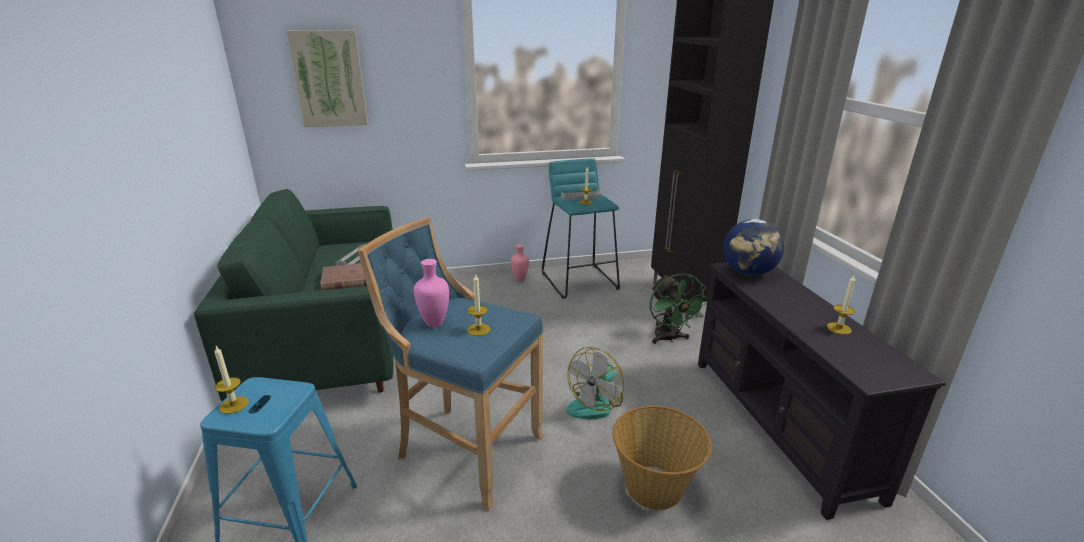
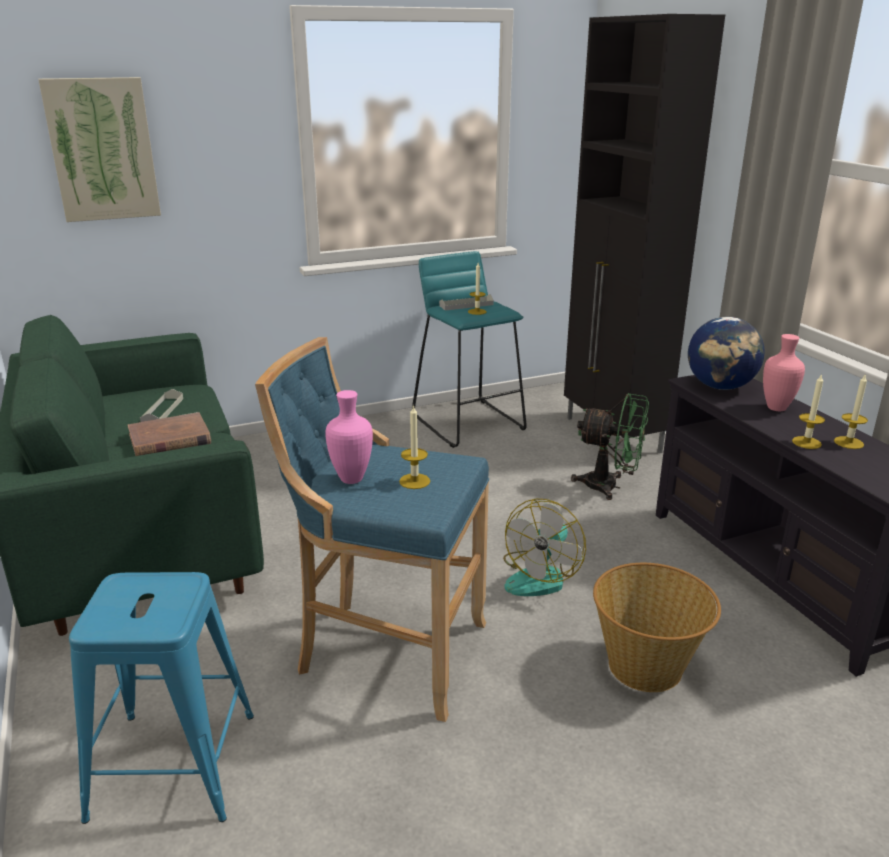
camera: 10 degrees left, 0 degrees up
candle [215,346,249,414] -> candle moved to [792,373,825,449]
pink vase [511,244,529,281] -> pink vase moved to [763,334,805,411]
green fan [650,273,708,344] -> green fan turned 45 degrees counterclockwise [571,393,649,500]

